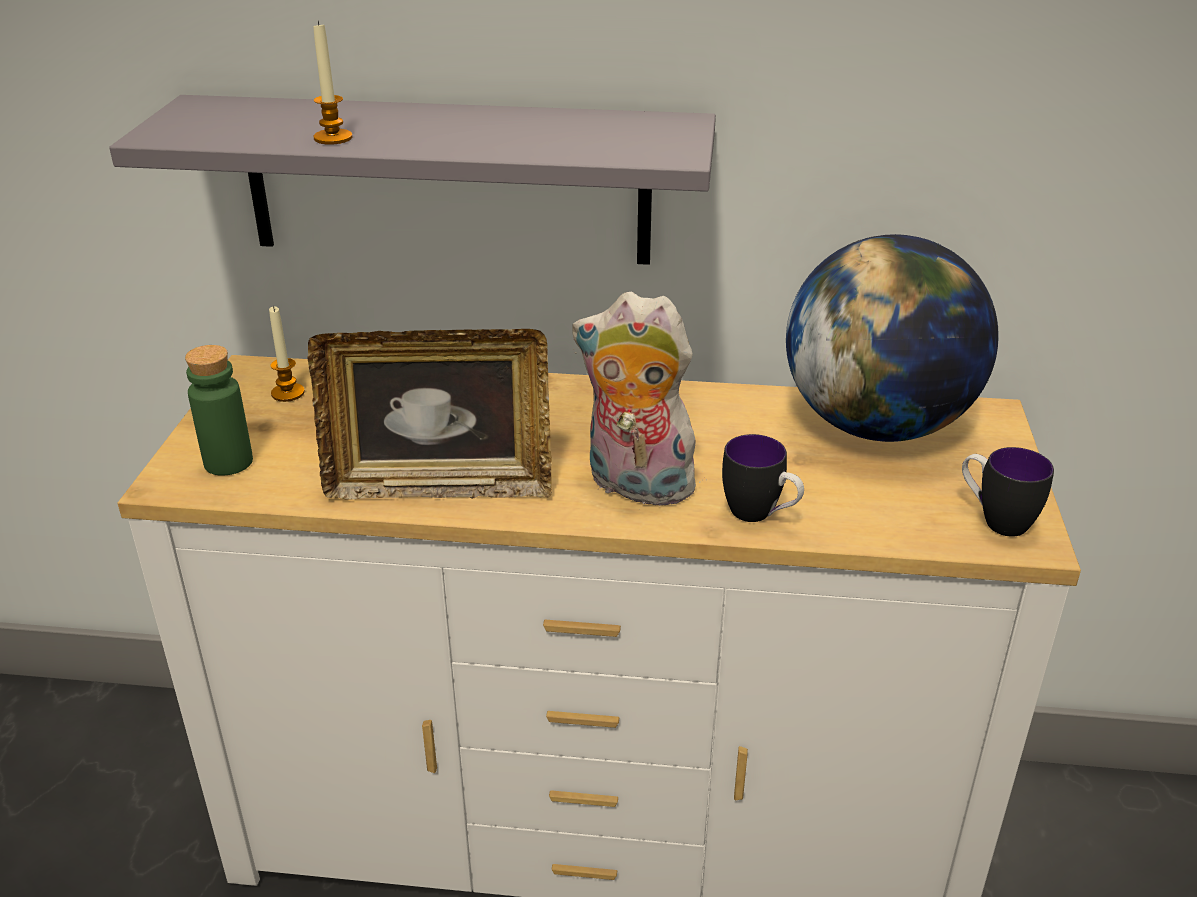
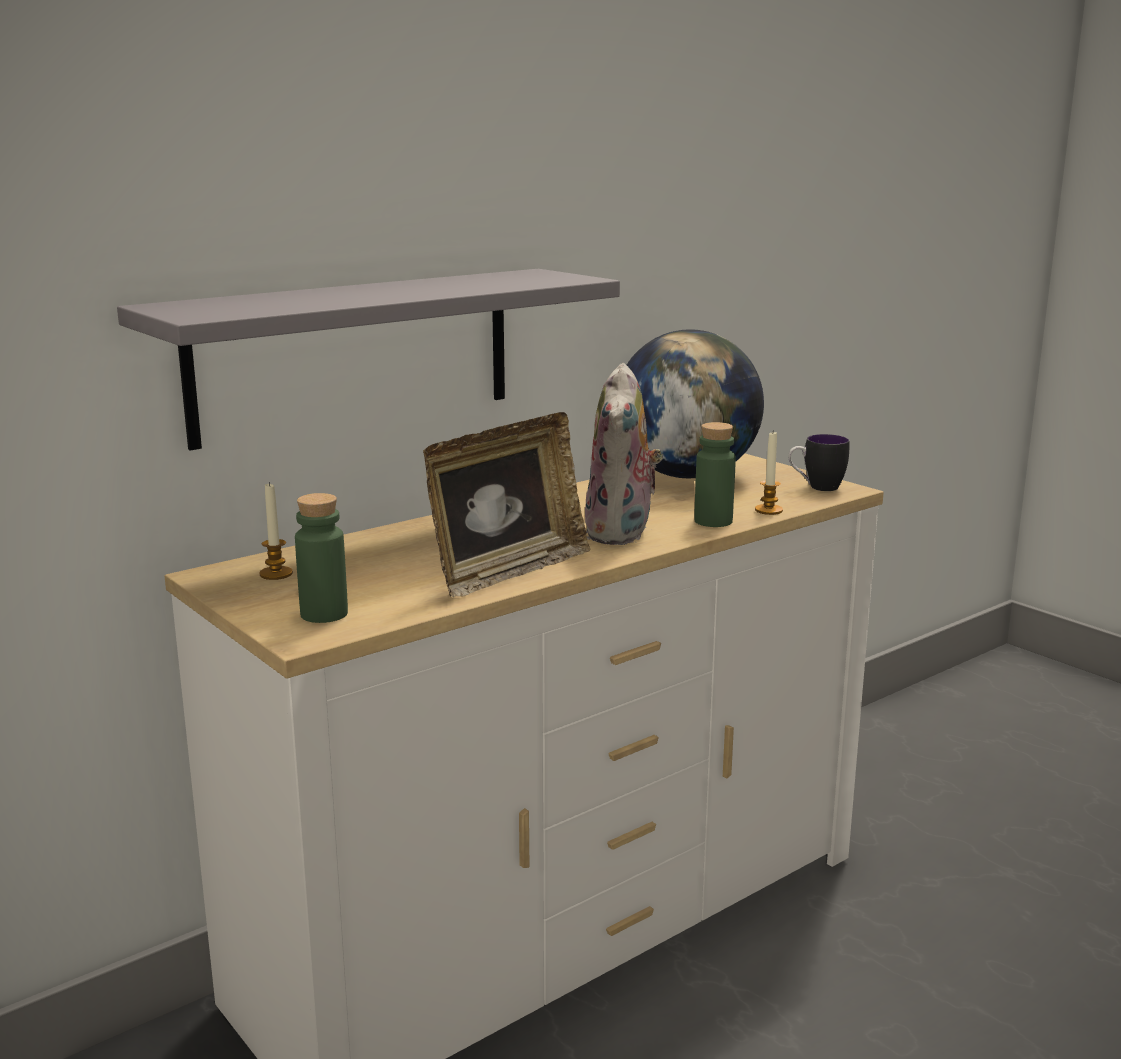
camera: 45 degrees left, 15 degrees down
candle [313,21,352,145] -> candle moved to [755,432,783,515]
plush toy [572,292,707,506] -> plush toy turned 60 degrees counterclockwise [585,363,663,545]
mug [722,434,804,522] -> green bottle [694,422,736,527]

